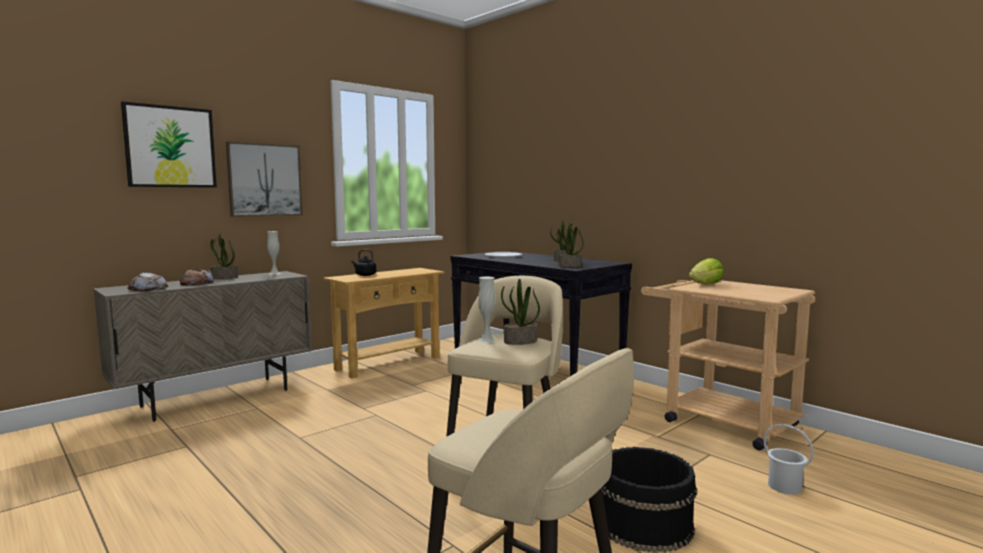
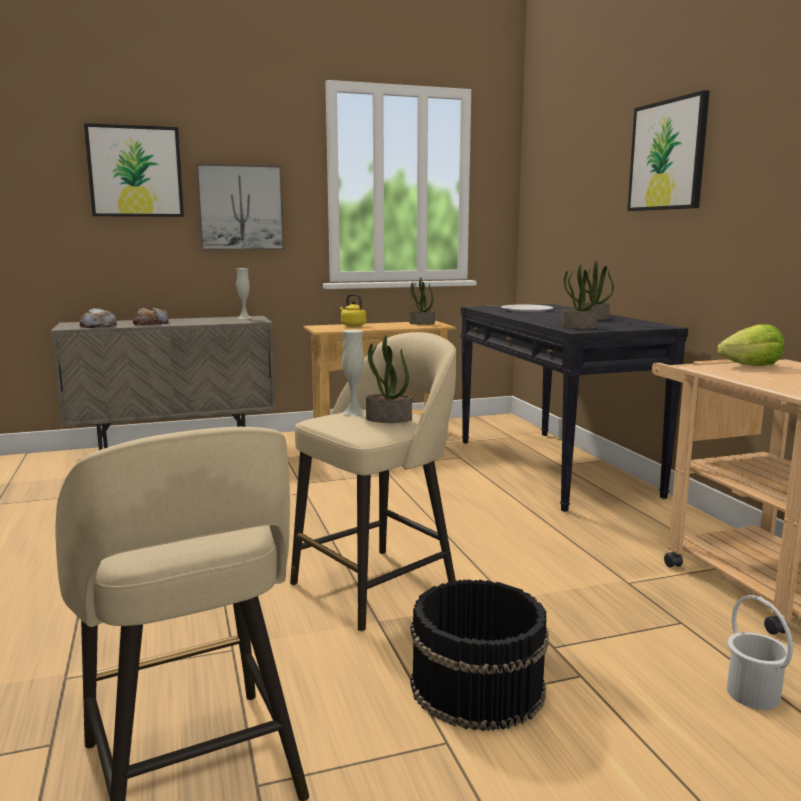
camera: 25 degrees right, 5 degrees up
potted plant [210,234,238,279] -> potted plant moved to [410,277,435,325]
black kettle [351,249,376,276] -> yellow kettle [340,294,366,327]
none -> picture [627,90,710,211]

